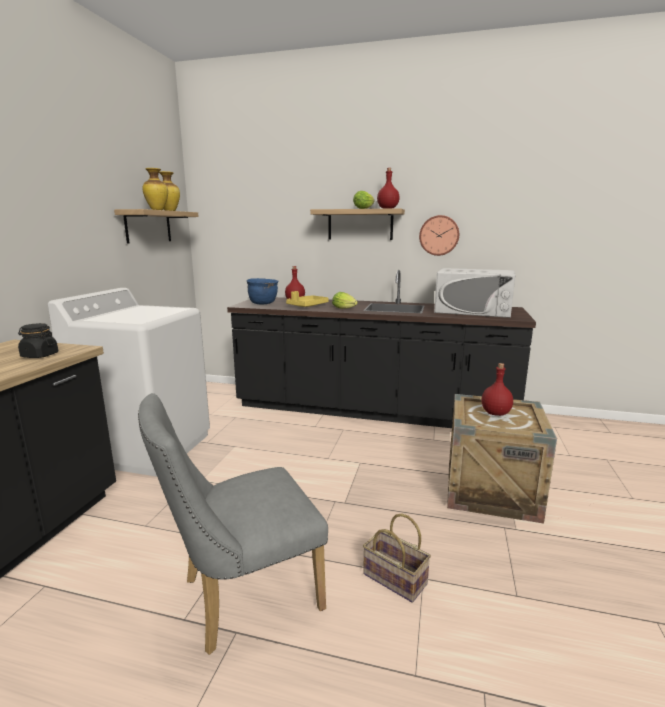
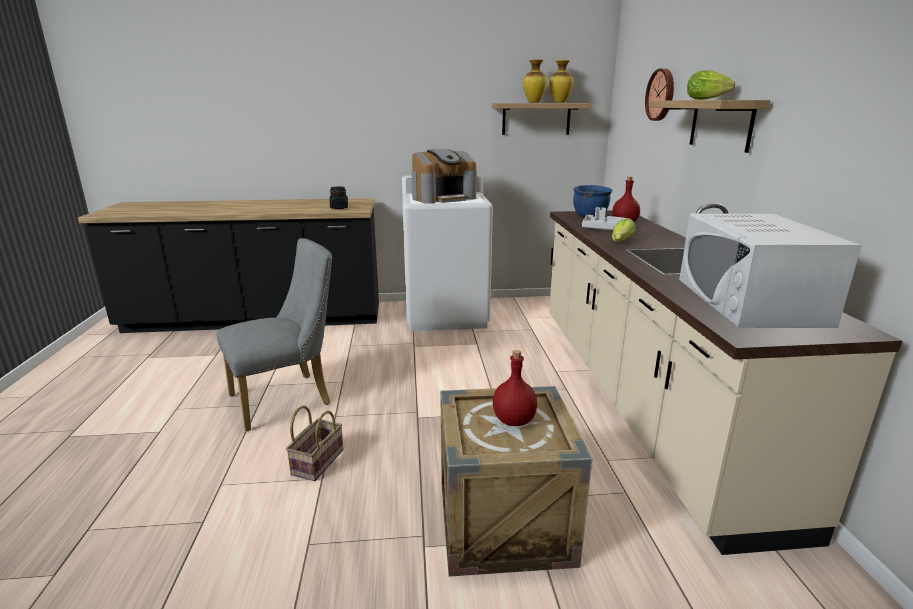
camera: 70 degrees right, 5 degrees up
grey chair [138,393,328,655] -> grey chair turned 105 degrees clockwise [217,238,332,431]
black counter [227,270,536,428] -> beige counter [549,203,902,555]
yellow tray [286,291,329,307] -> grey tray [582,207,629,231]
red bottle [377,168,400,209] -> none
wall clock [419,215,459,256] -> wall clock moved to [645,68,674,121]
none -> coffee machine [412,149,477,204]

